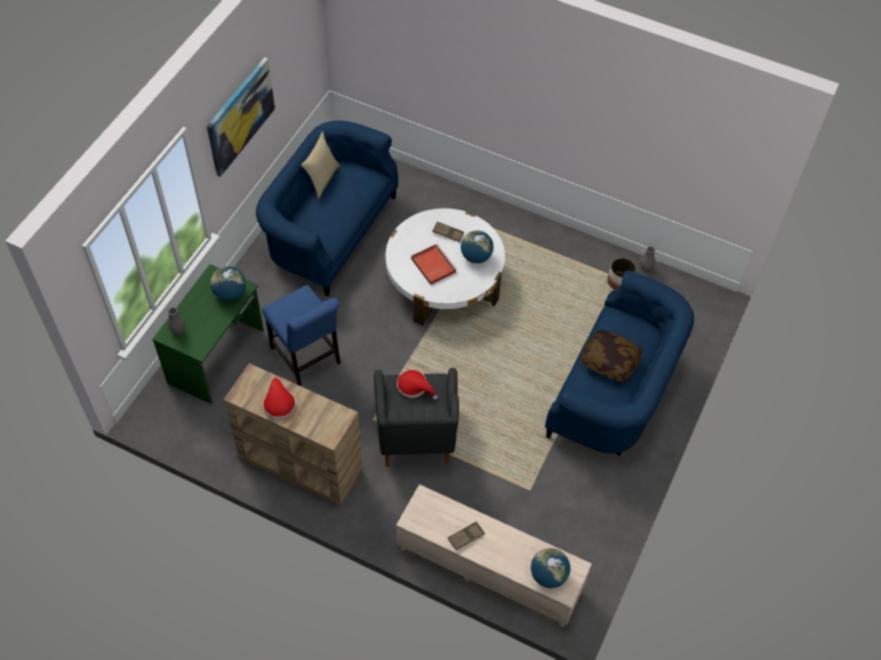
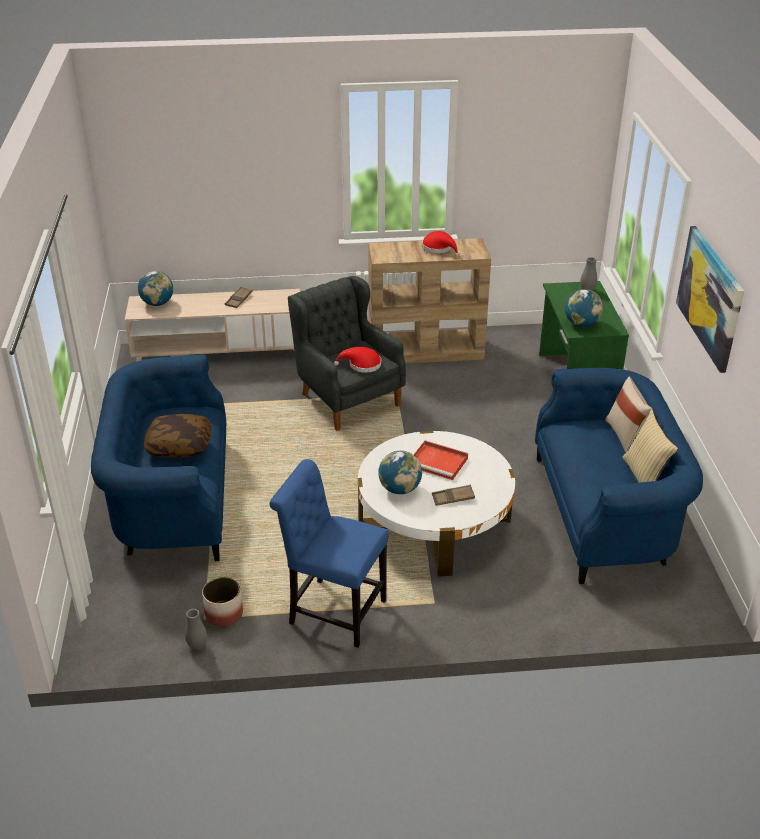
camera: 150 degrees right, 20 degrees down
blue chair [262,285,341,386] -> blue chair moved to [269,459,389,648]
none -> beige pillow [605,377,653,453]

